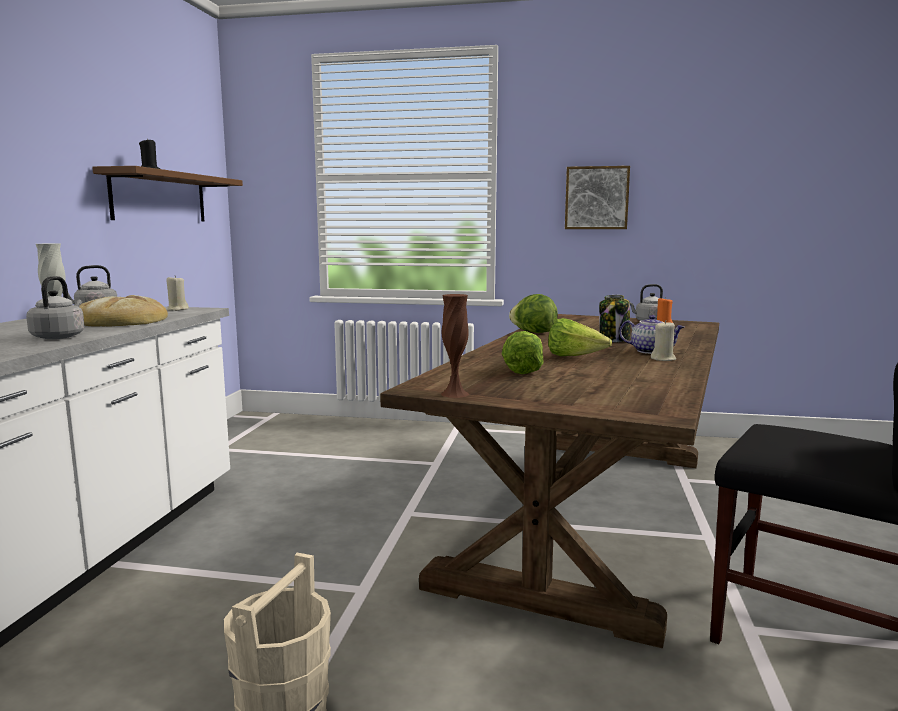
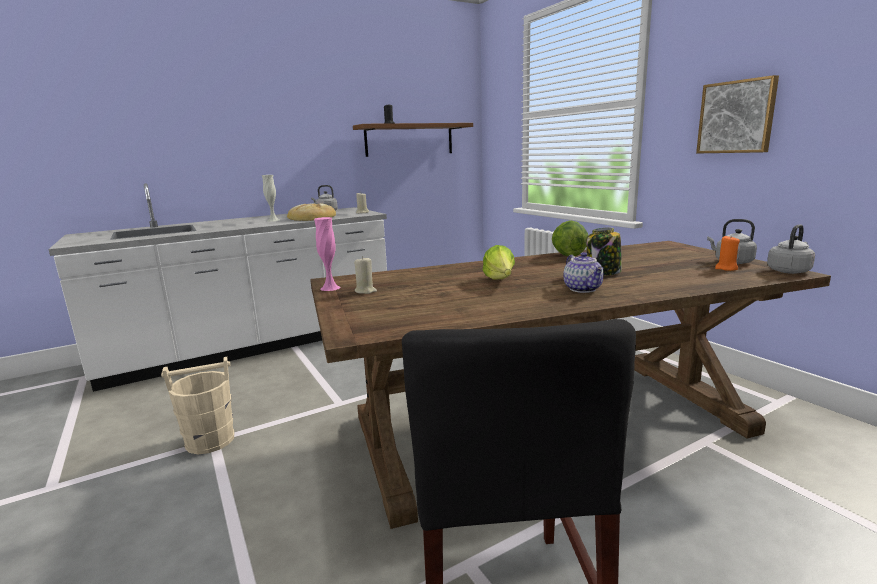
camera: 50 degrees right, 5 degrees up
grey kettle [26,276,85,339] -> grey kettle moved to [767,224,815,274]
brown vase [441,294,469,398] -> pink vase [314,217,341,291]
lettuce [502,331,544,374] -> none
beige candle [651,321,676,361] -> beige candle moved to [354,256,377,294]

